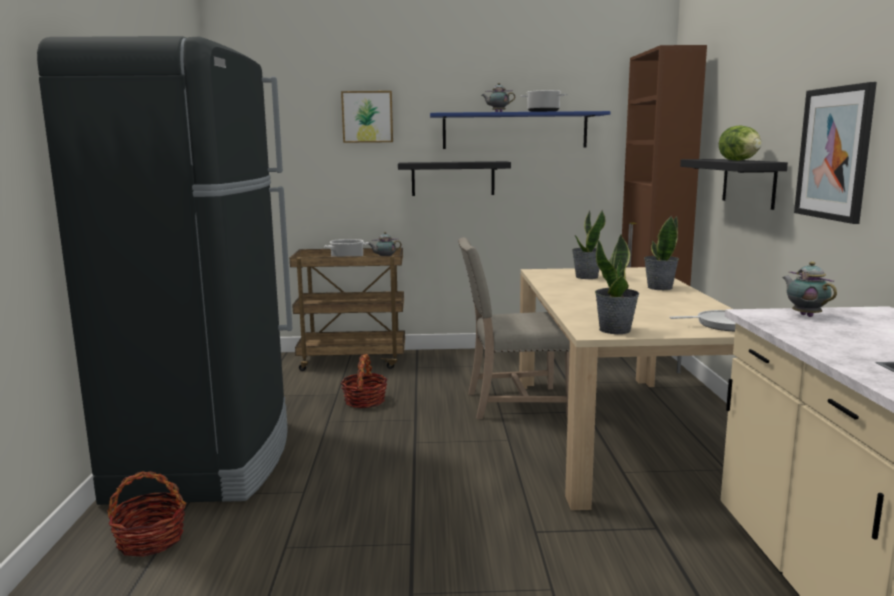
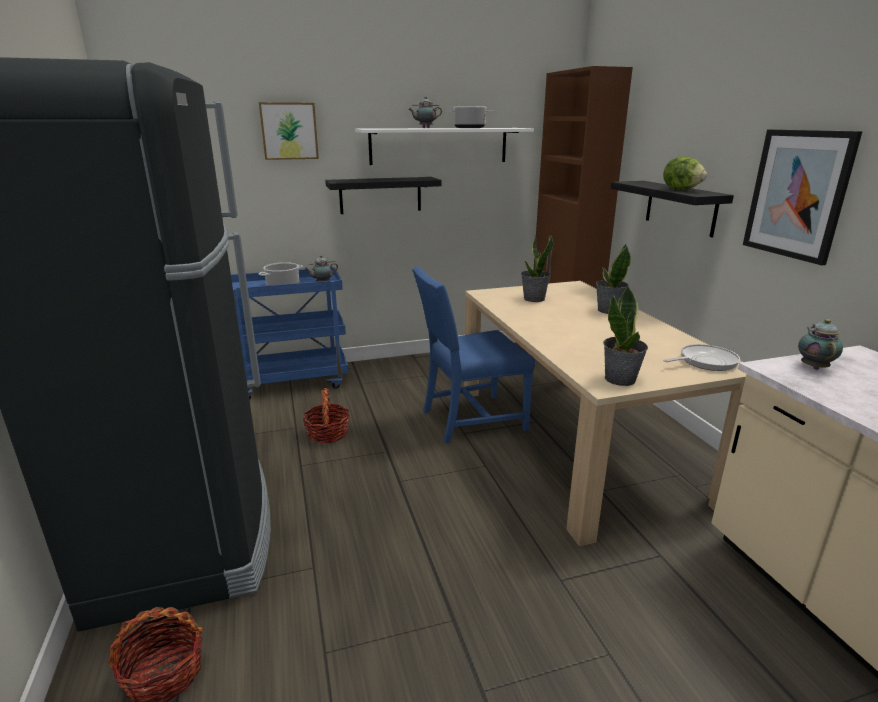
camera: 15 degrees left, 10 degrees up
brown cart [290,248,405,371] -> blue cart [231,267,348,400]
blue shelf [430,111,611,149] -> white shelf [355,128,534,165]
beige chair [458,237,570,419] -> blue chair [412,266,535,443]
teapot [782,262,837,317] -> teapot turned 45 degrees clockwise [798,319,843,370]

